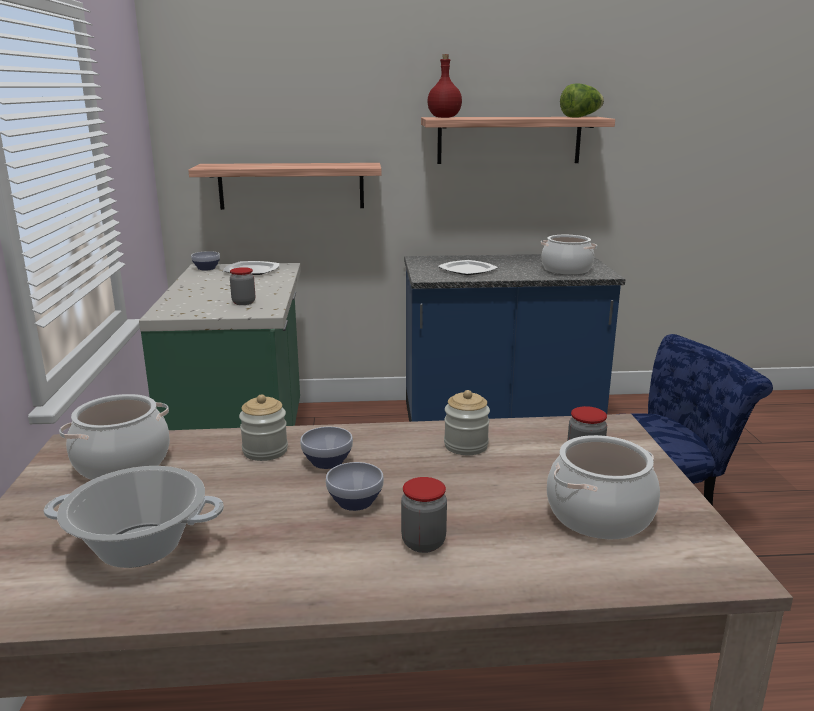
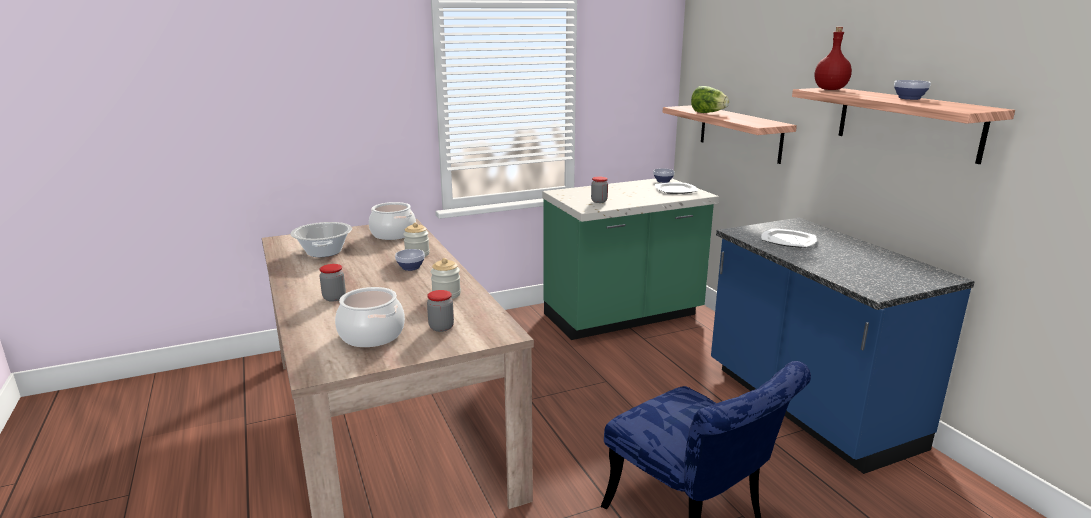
camera: 70 degrees right, 0 degrees up
bowl [326,462,384,511] -> bowl moved to [894,80,931,100]
cooking pot [541,235,597,275] -> none
lettuce [560,84,604,118] -> lettuce moved to [691,86,729,113]

